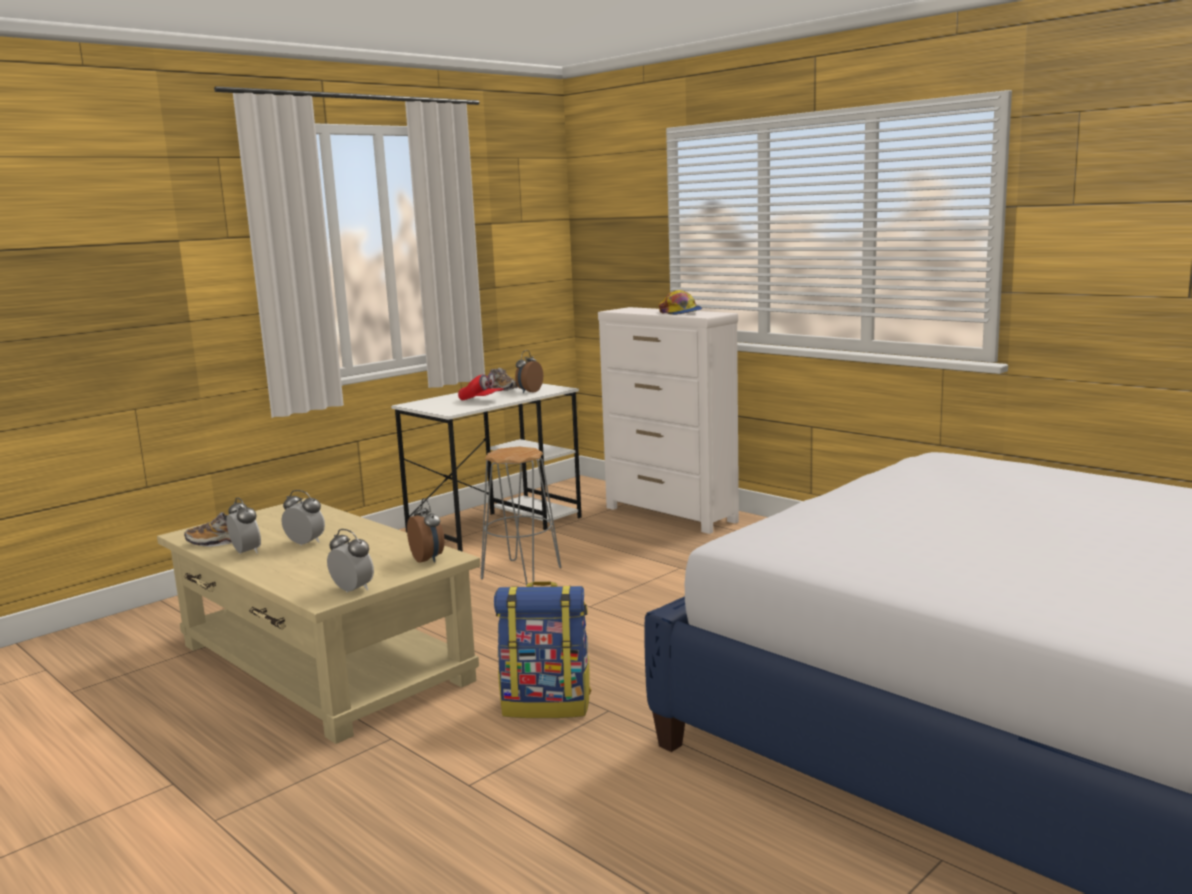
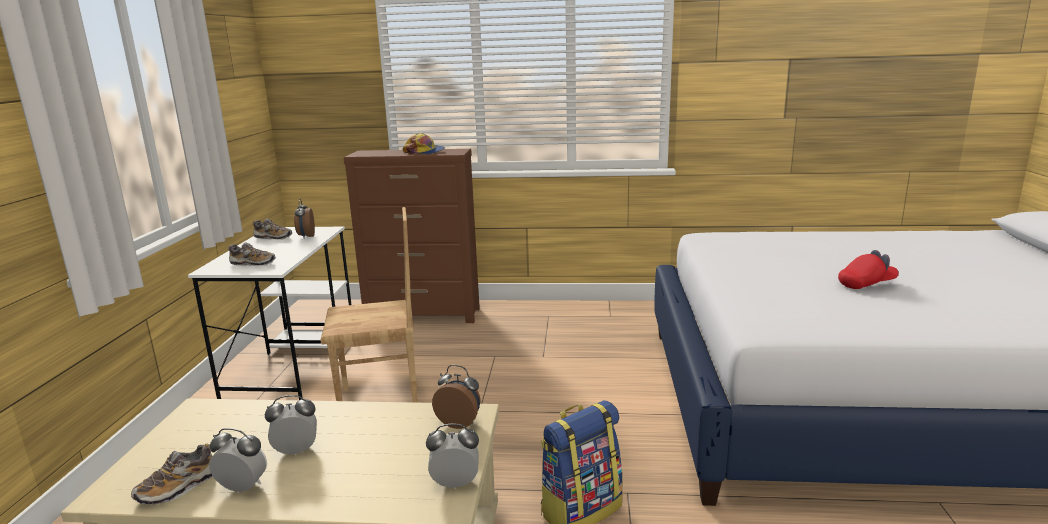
camera: 40 degrees left, 5 degrees up
red cap [458,372,504,401] -> red cap moved to [838,250,899,289]
grey stool [481,447,562,586] -> brown chair [320,207,418,403]
white dresser [598,307,739,534] -> brown dresser [344,149,480,323]
none -> shoe [228,242,276,266]

